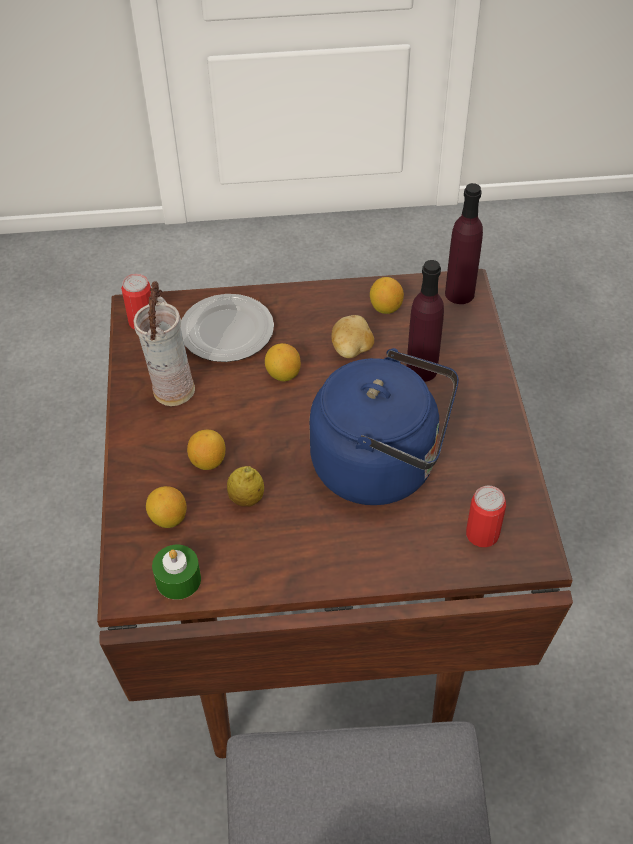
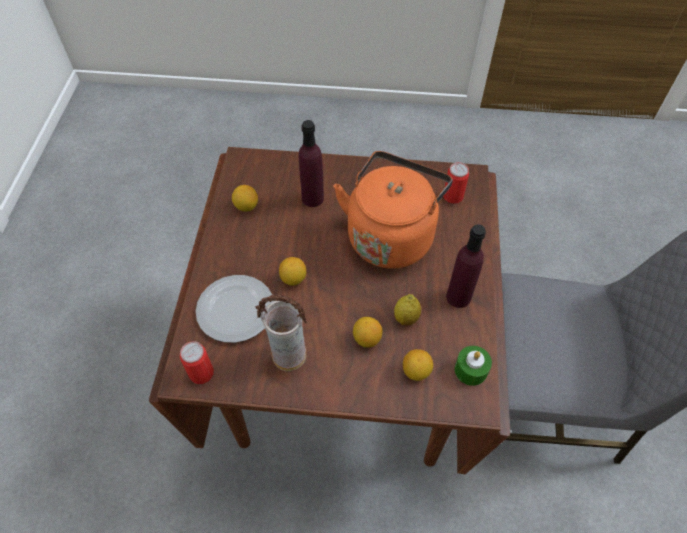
camera: 80 degrees left, 5 degrees up
blue kettle [309,348,459,505] -> orange kettle [334,151,453,269]
potato [331,315,374,358] -> none
purple bottle [445,183,483,304] -> purple bottle moved to [446,224,486,308]

